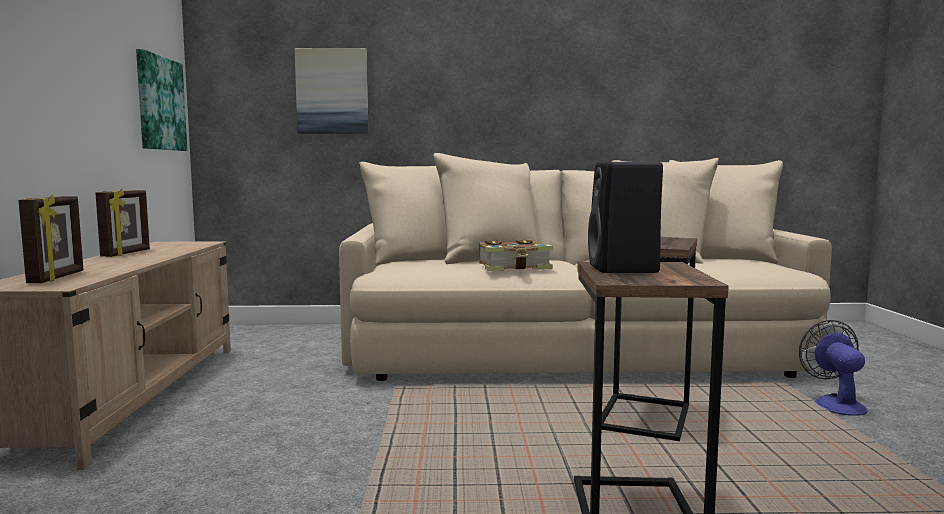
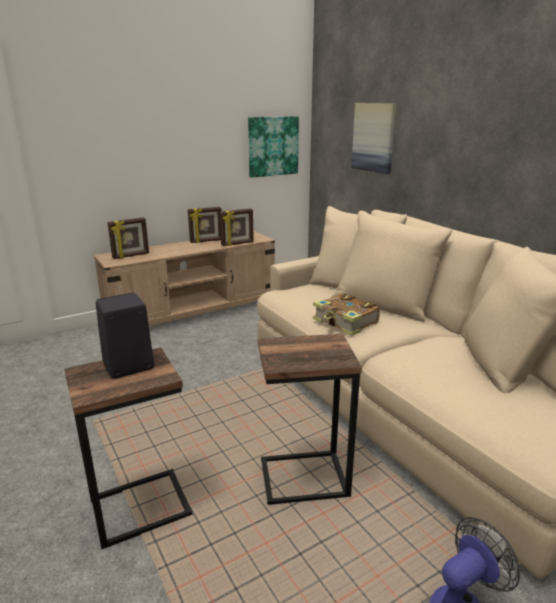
camera: 60 degrees right, 15 degrees up
none -> picture frame [220,209,254,246]

